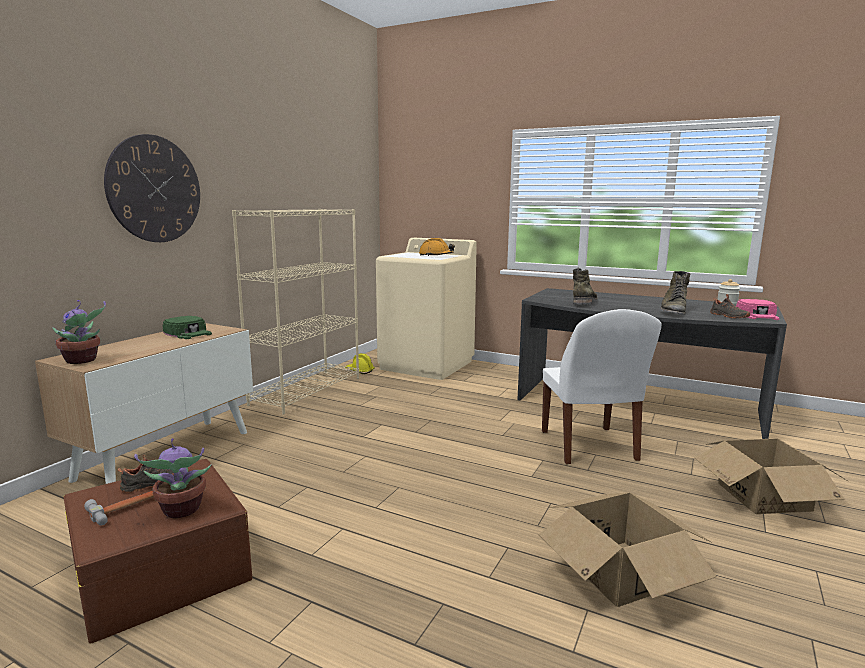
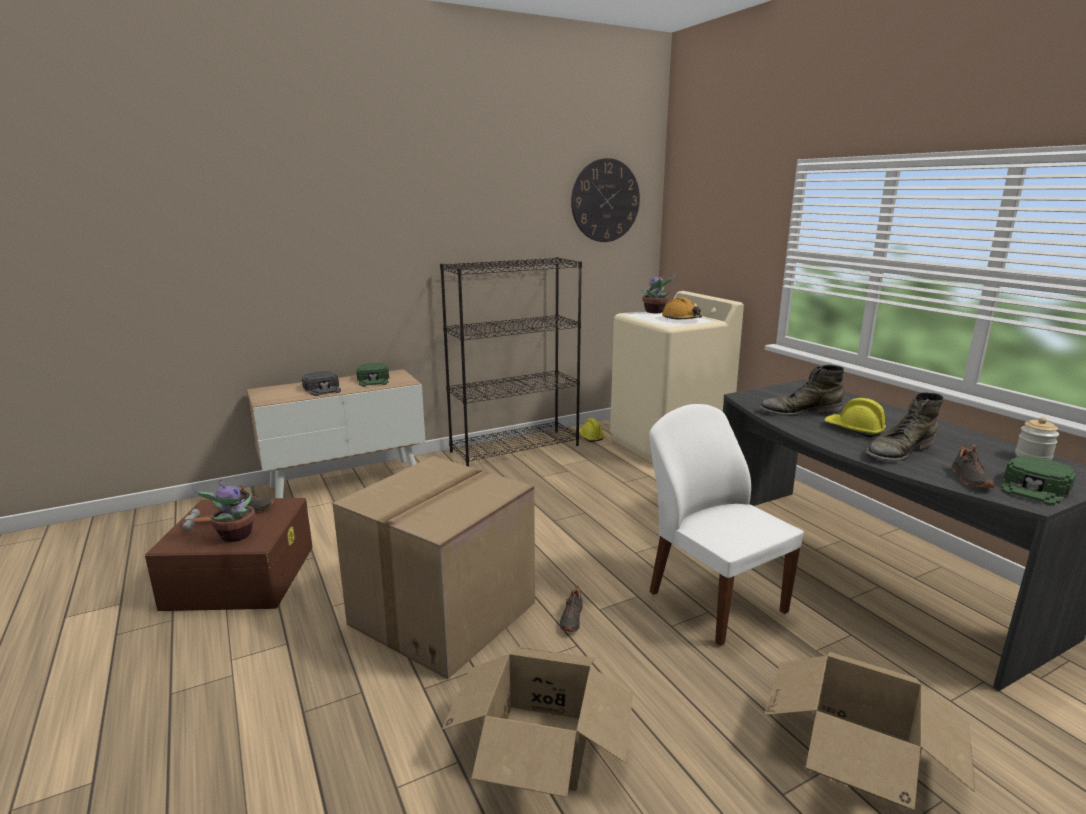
camera: 35 degrees right, 5 degrees up
potted plant [52,300,106,364] -> potted plant moved to [641,271,675,313]
wall clock [104,134,200,242] -> wall clock moved to [571,158,640,242]
beige bookcase [232,209,359,415] -> black bookcase [440,257,582,467]
white chair [542,309,662,464] -> white chair turned 120 degrees clockwise [649,404,804,646]
green boot [573,268,598,305] -> green boot turned 150 degrees counterclockwise [759,365,844,416]
pink cap [736,299,780,320] -> green cap [1001,455,1076,505]
none -> black cap [302,371,341,396]
none -> cardboard box [332,456,535,679]
none -> black shoe [560,586,583,632]
none -> yellow hard hat [824,398,886,437]

